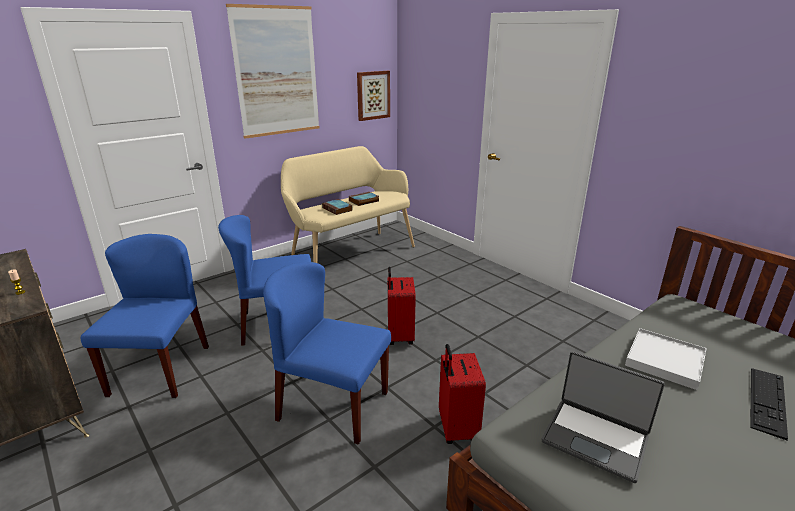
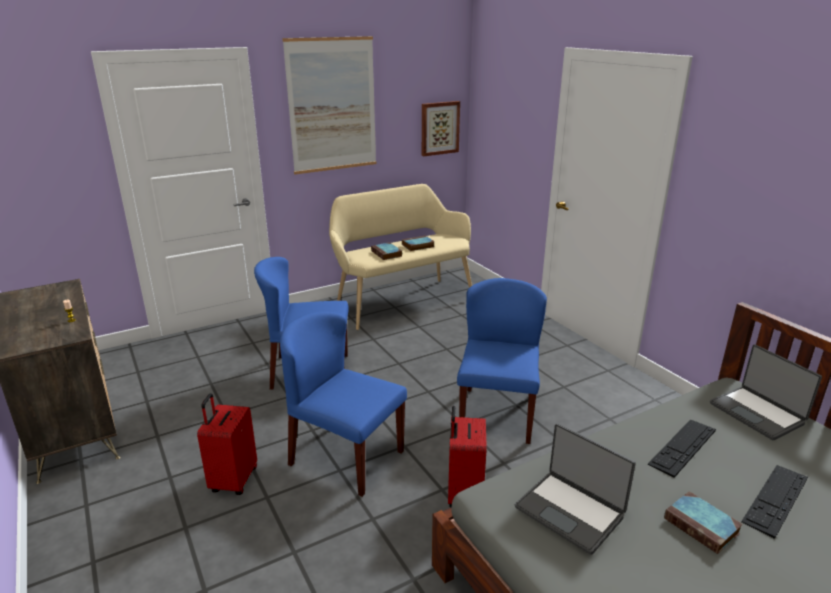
camera: 10 degrees right, 0 degrees up
blue chair [81,234,209,398] -> blue chair moved to [457,278,547,444]
red suitcase [388,267,416,345] -> red suitcase moved to [197,393,257,495]
white tray [625,328,707,390] -> keyboard [648,419,716,478]
none -> book [664,491,743,554]
none -> laptop [710,344,822,440]

